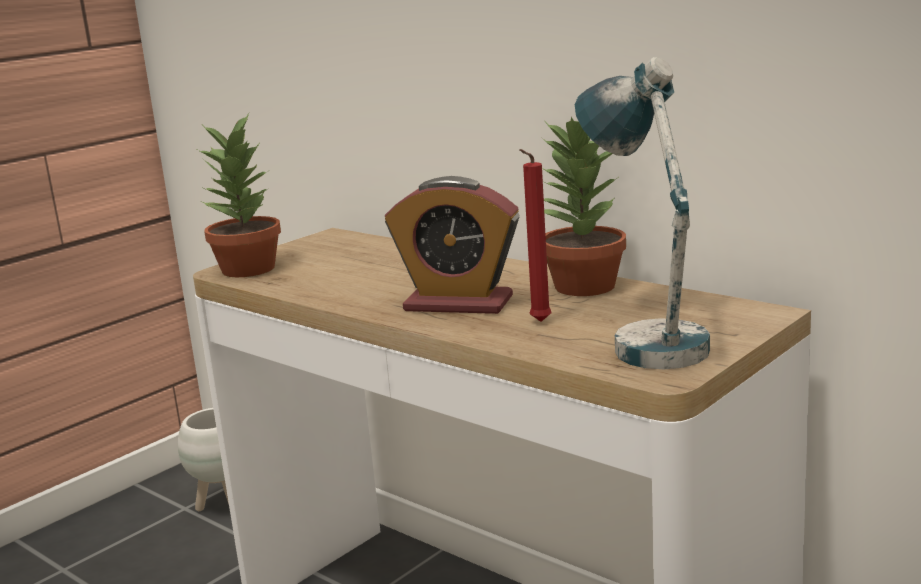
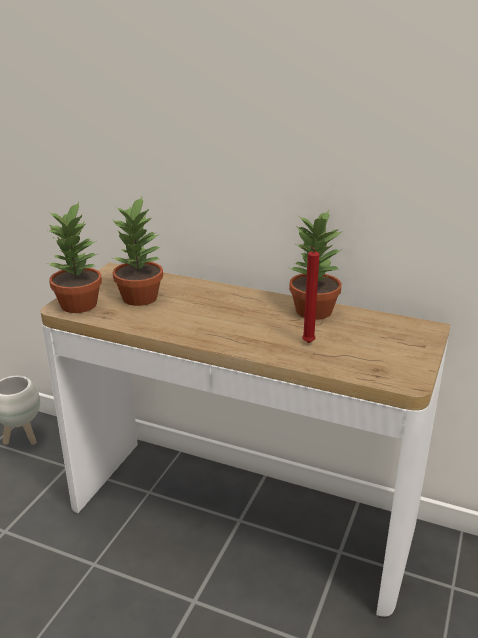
camera: 20 degrees left, 10 degrees up
alarm clock [385,176,520,314] -> none
table lamp [575,57,710,369] -> none
none -> potted plant [112,197,163,306]

